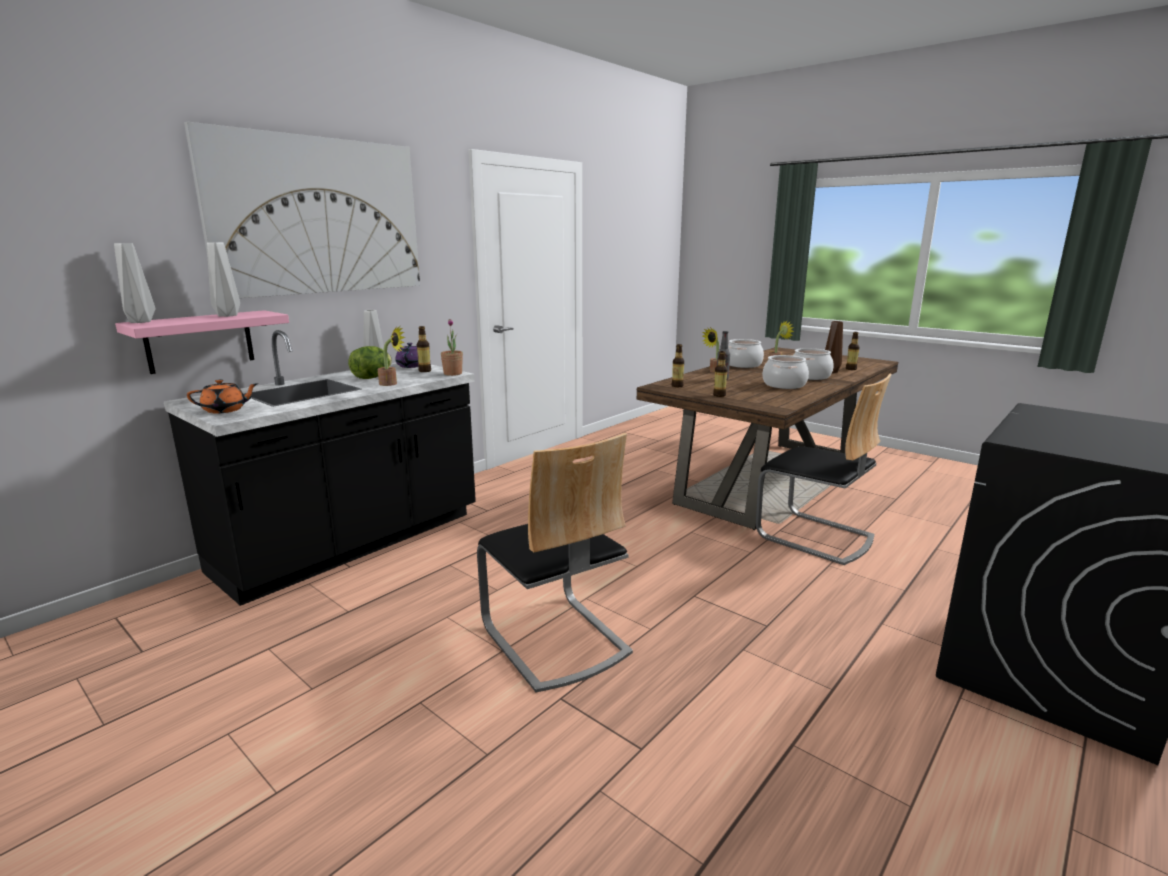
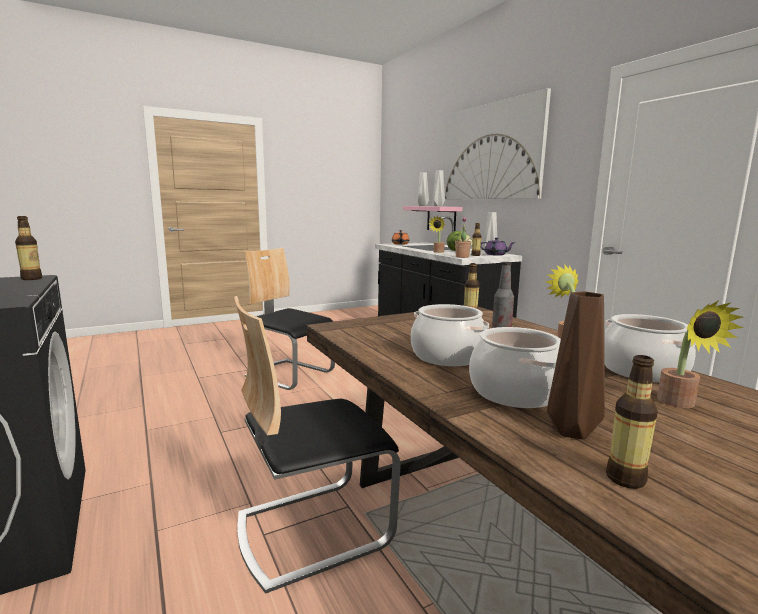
camera: 110 degrees right, 5 degrees down
chair [477,433,633,693] -> chair turned 45 degrees clockwise [244,247,335,390]
bottle [713,351,728,397] -> bottle moved to [15,216,42,280]

